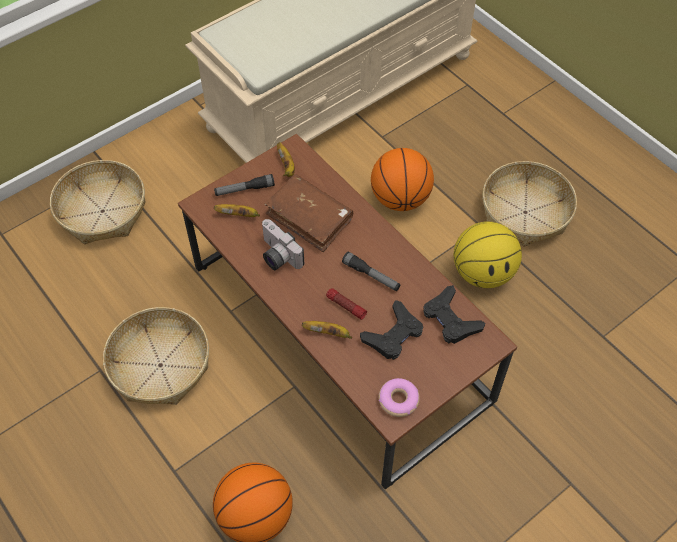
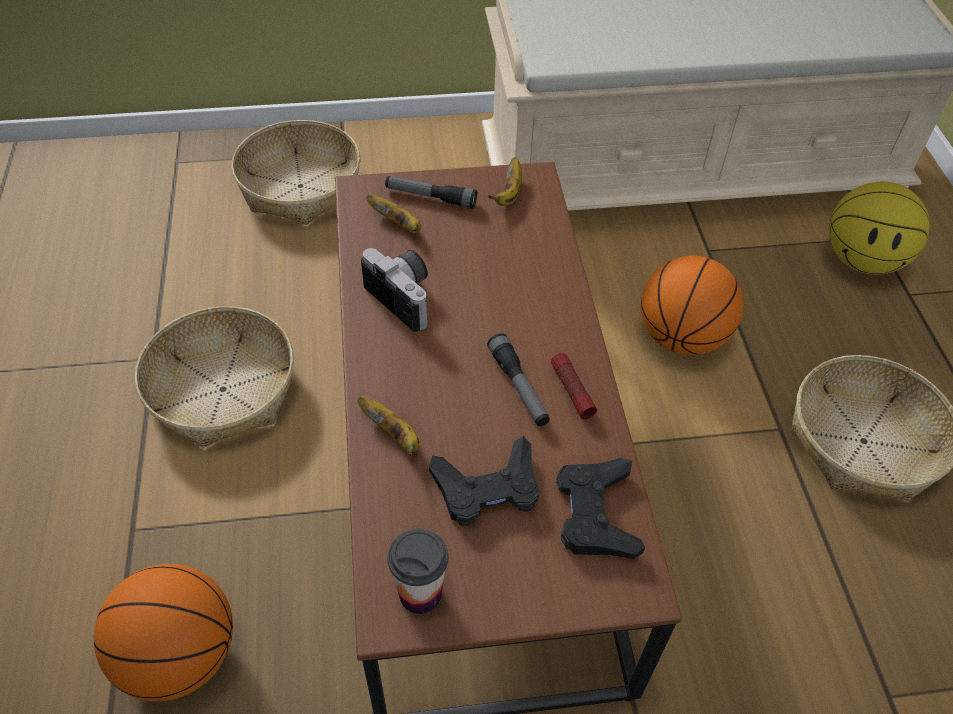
camera: 30 degrees right, 5 degrees down
camera [262,219,304,270] -> camera turned 150 degrees clockwise [361,248,428,332]
brown book [264,174,353,252] -> none
flashlight [326,288,367,320] -> flashlight moved to [551,353,597,419]
donut [379,378,420,417] -> cup [388,529,448,614]
basketball [454,221,522,288] -> basketball moved to [829,182,930,275]

